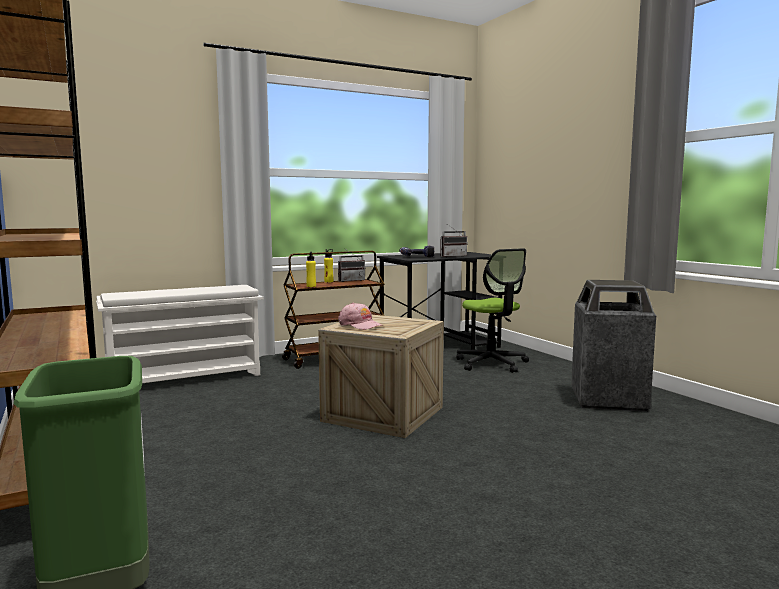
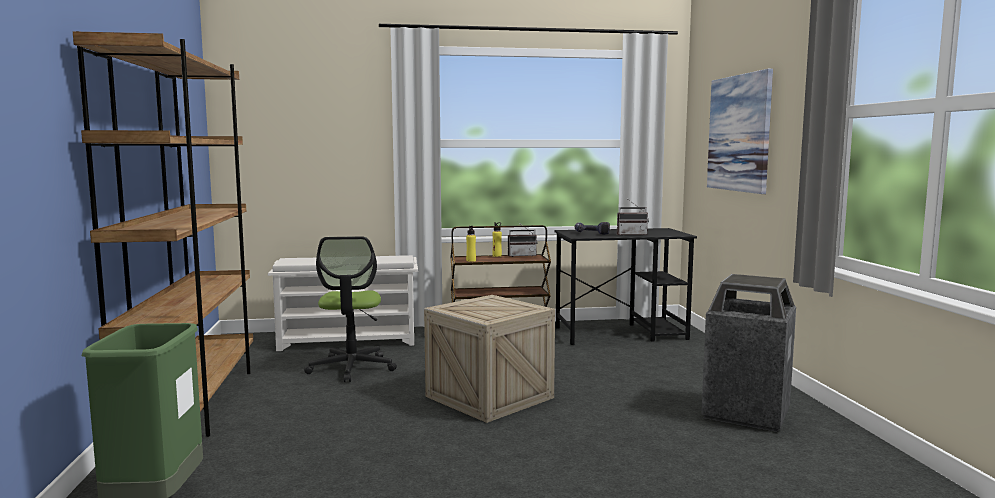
camera: 20 degrees right, 0 degrees up
pink cap [338,302,383,330] -> none
office chair [456,248,529,373] -> office chair moved to [304,236,397,382]
none -> picture [707,69,773,194]

